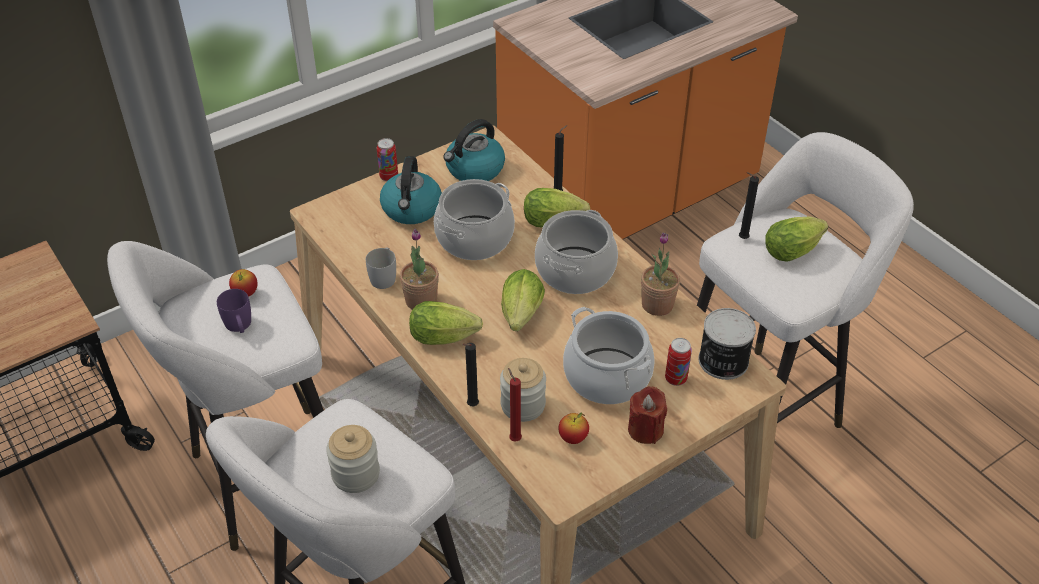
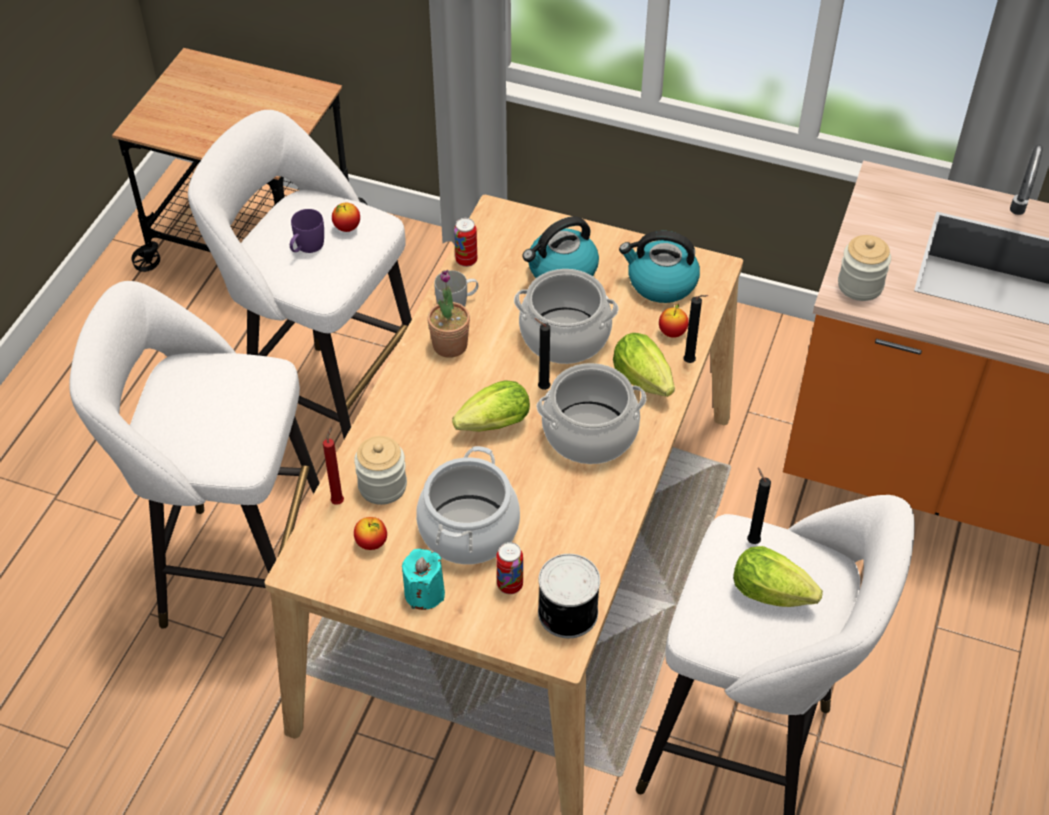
camera: 55 degrees right, 5 degrees up
jar [326,425,380,493] -> jar moved to [838,235,891,301]
can [377,138,398,181] -> can moved to [454,218,477,267]
lettuce [409,301,483,345] -> none
black candle [462,343,479,406] -> black candle moved to [534,318,550,390]
red candle [628,386,667,444] -> turquoise candle [402,549,445,610]
potted plant [641,232,680,316] -> none
none -> apple [659,303,689,338]

